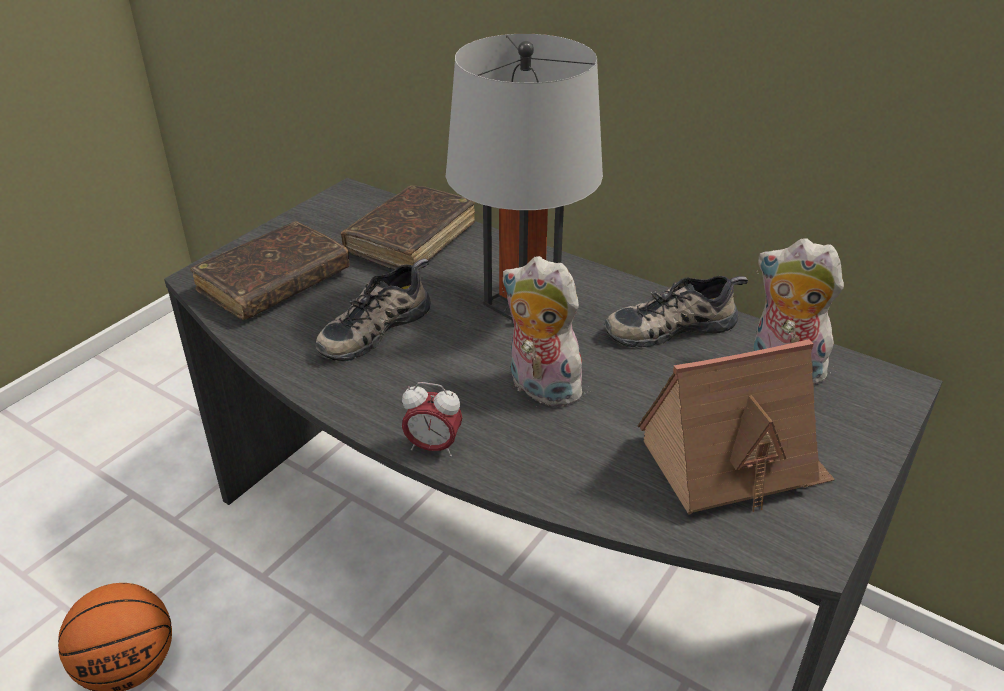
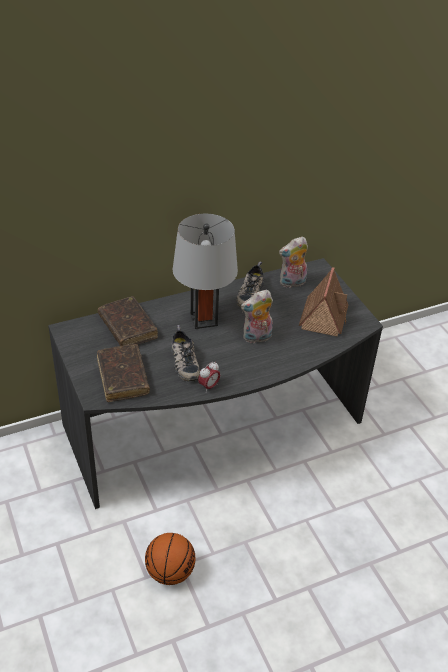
camera: 60 degrees left, 5 degrees up
alarm clock [402,382,463,457] -> alarm clock moved to [198,362,220,391]

